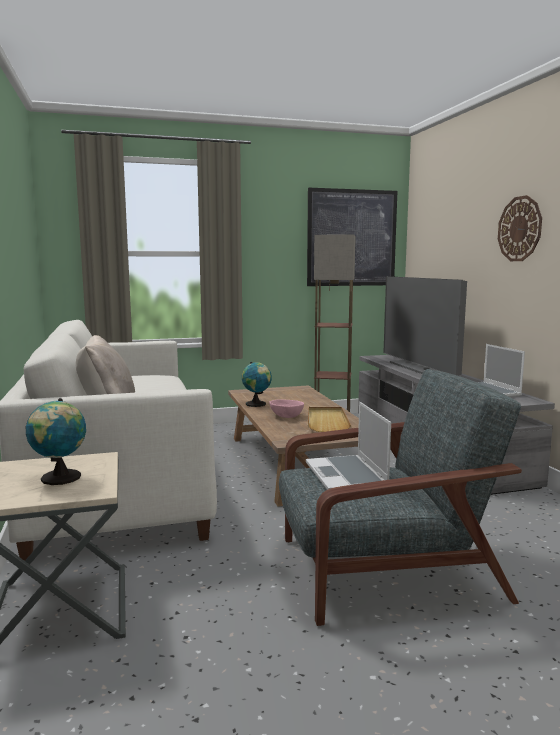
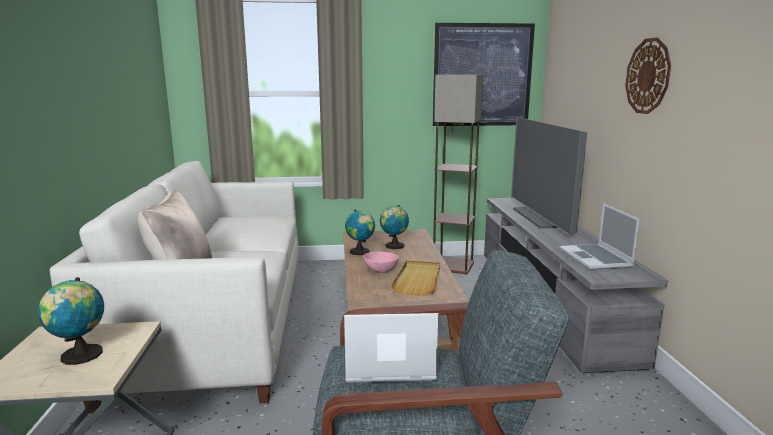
camera: 10 degrees right, 5 degrees up
laptop [306,402,391,490] -> laptop turned 90 degrees clockwise [344,313,439,383]
none -> globe [380,205,409,249]

